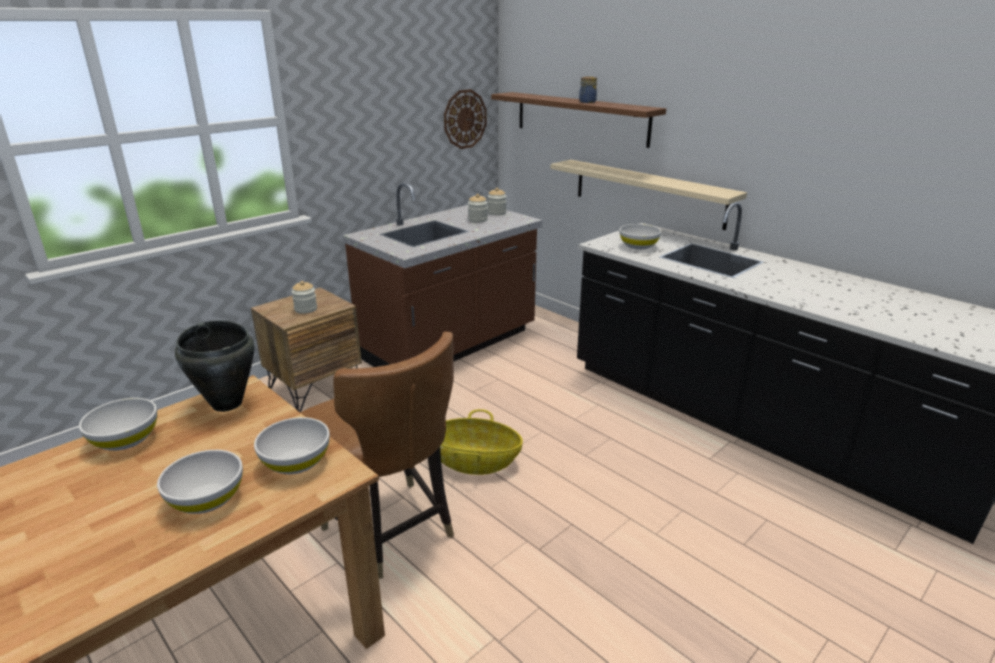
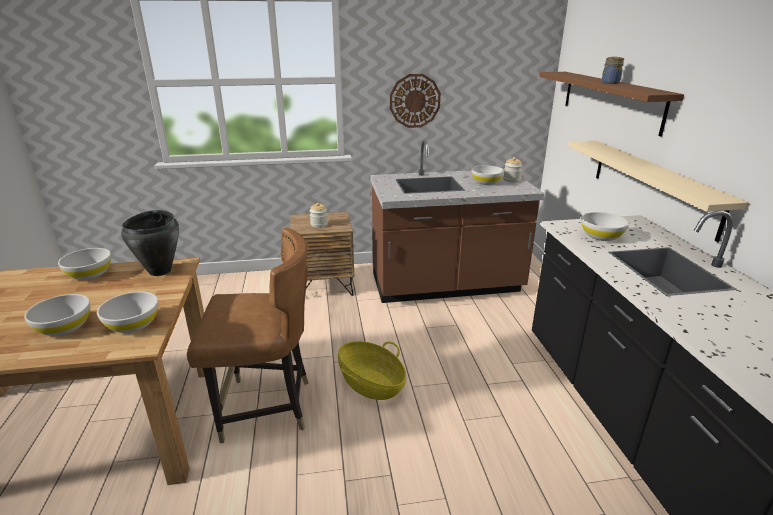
camera: 35 degrees right, 0 degrees up
brown chair [300,332,454,579] -> brown chair turned 90 degrees counterclockwise [187,227,309,443]
wall clock [444,89,487,149] -> wall clock moved to [390,74,441,128]
jar [468,194,488,222] -> white bowl [472,165,504,185]

